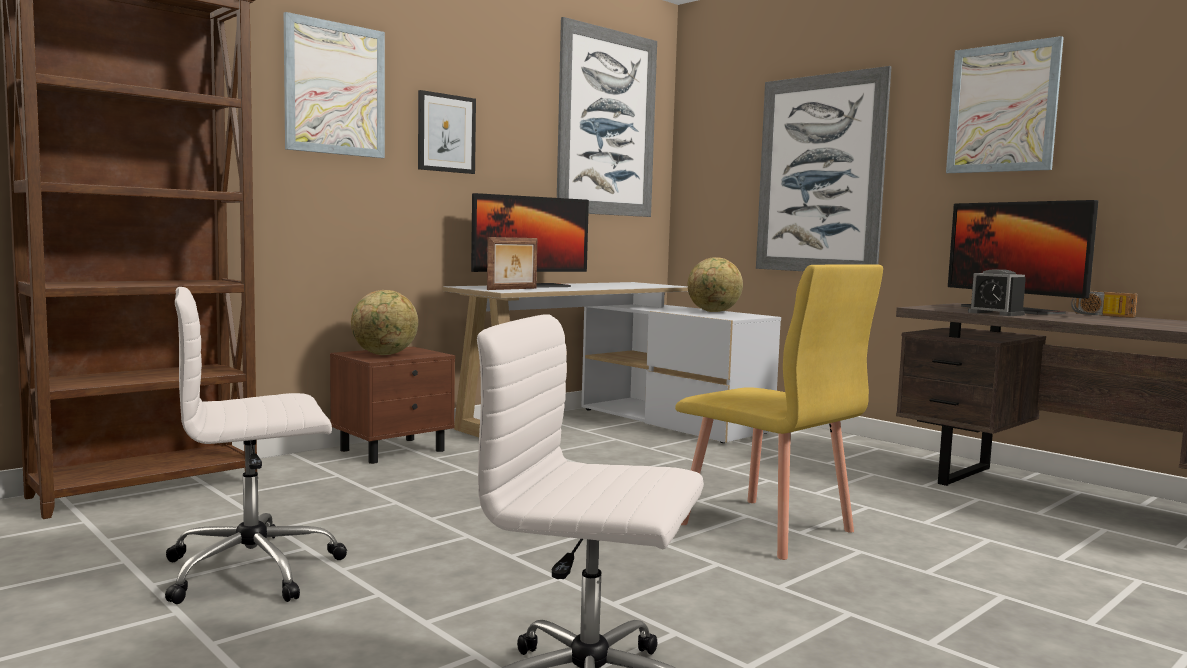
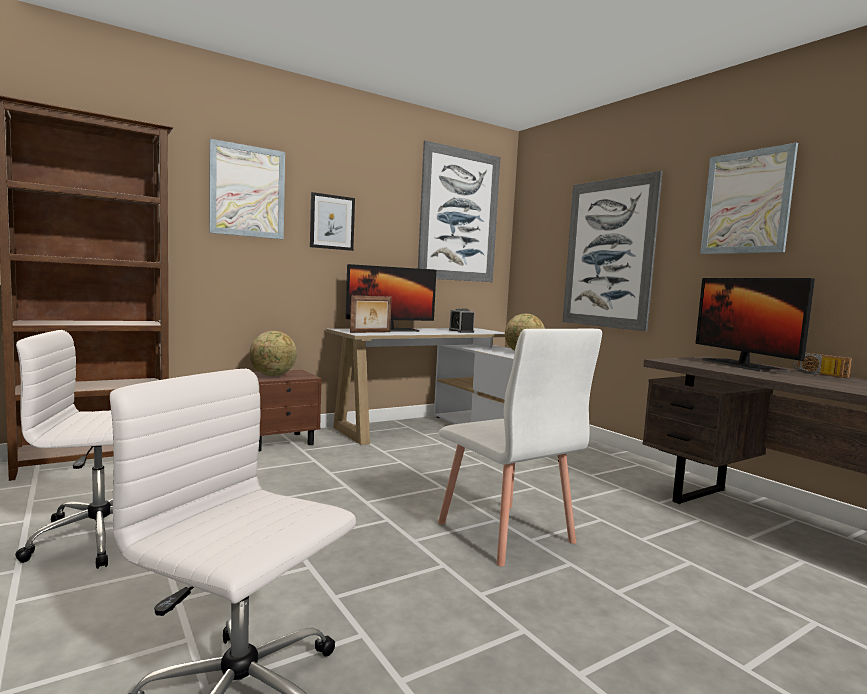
camera: 10 degrees right, 0 degrees up
yellow chair [675,264,883,560] -> white chair [438,329,602,567]
alarm clock [968,269,1026,316] -> alarm clock moved to [449,308,475,333]

